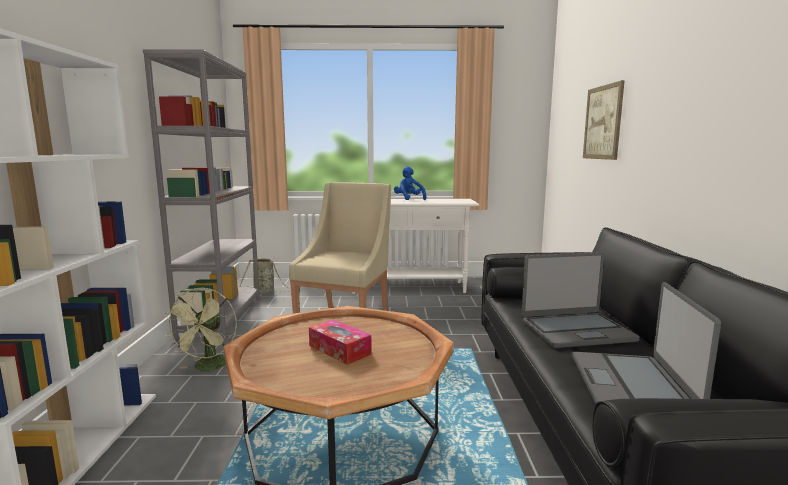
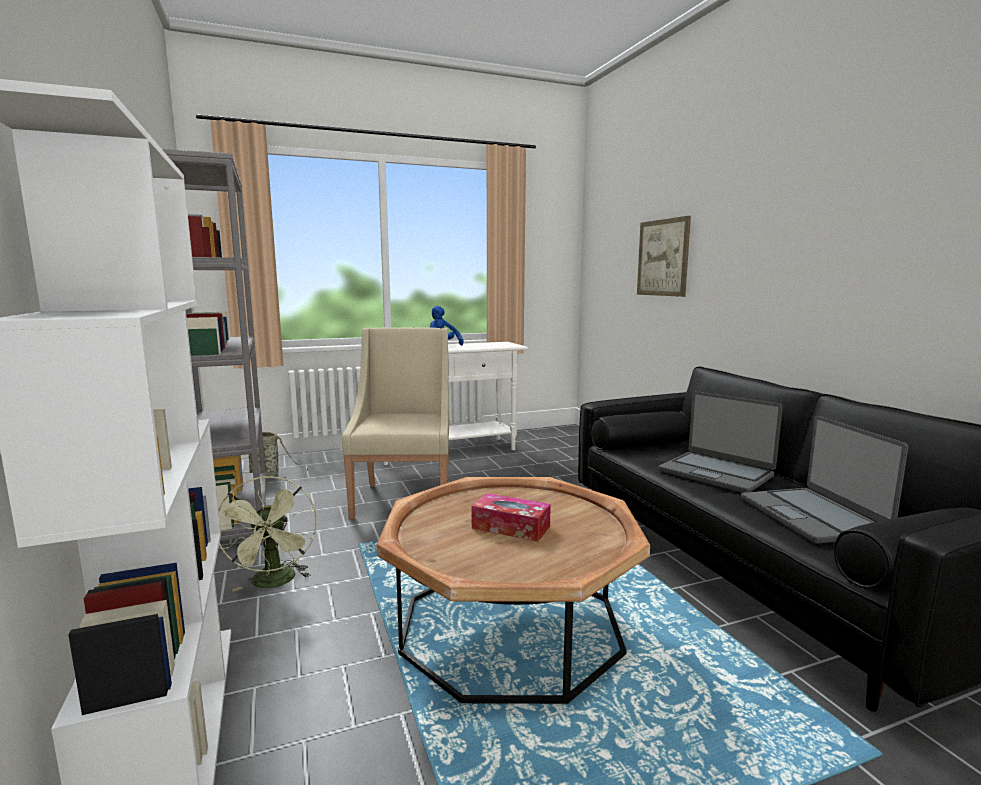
camera: 20 degrees left, 0 degrees up
laptop [522,252,640,348] -> laptop turned 75 degrees clockwise [658,391,783,493]

